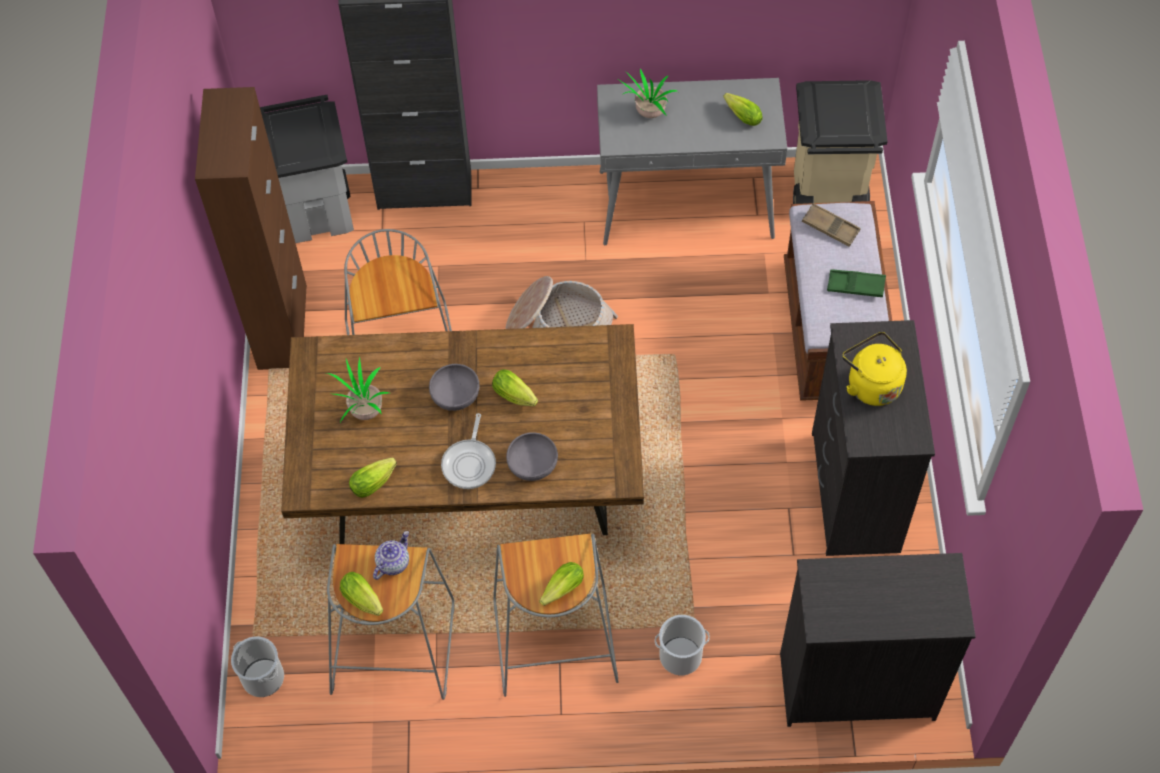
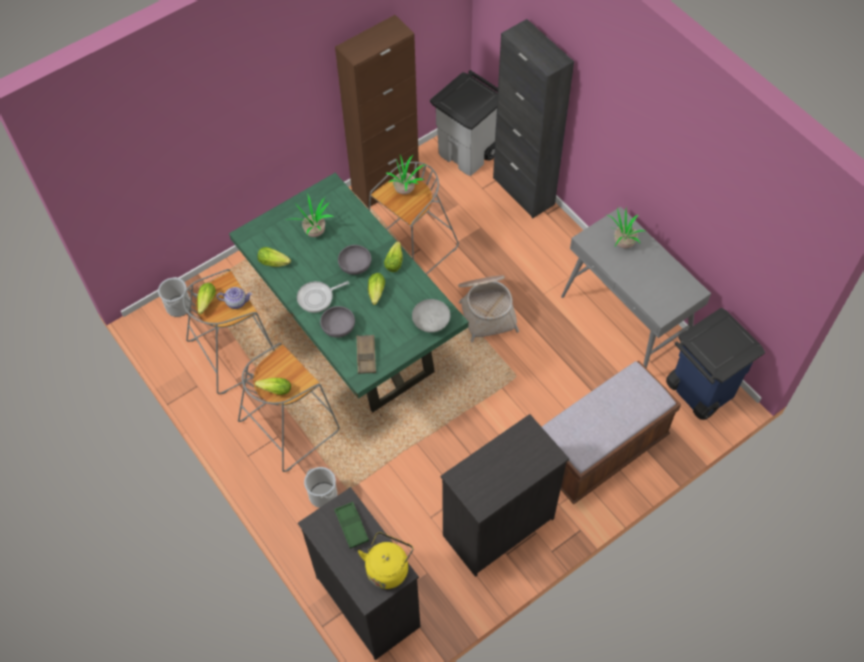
camera: 55 degrees right, 0 degrees up
brown dining table [281,324,644,544] -> green dining table [229,173,469,412]
lettuce [723,93,763,126] -> lettuce moved to [384,241,403,272]
beige trash can [793,80,888,204] -> blue trash can [666,308,765,420]
brown tray [802,203,861,247] -> brown tray moved to [356,335,376,374]
green tray [827,269,886,297] -> green tray moved to [334,502,369,549]
yellow kettle [842,332,907,406] -> yellow kettle moved to [358,532,413,589]
none -> potted plant [386,155,426,194]
none -> grey bowl [412,299,450,333]

